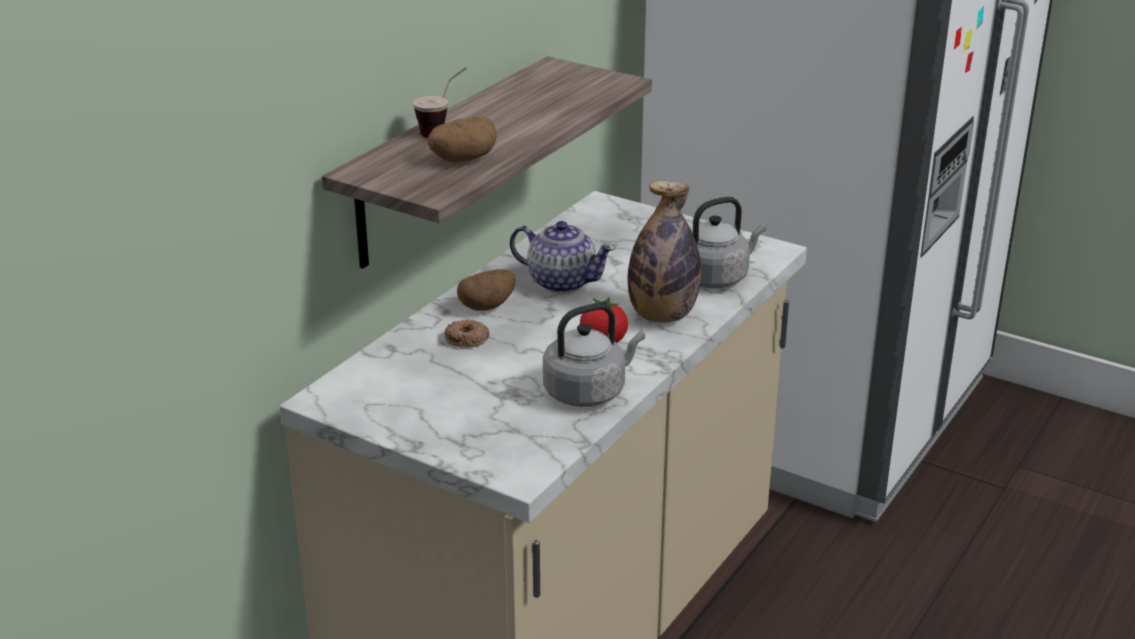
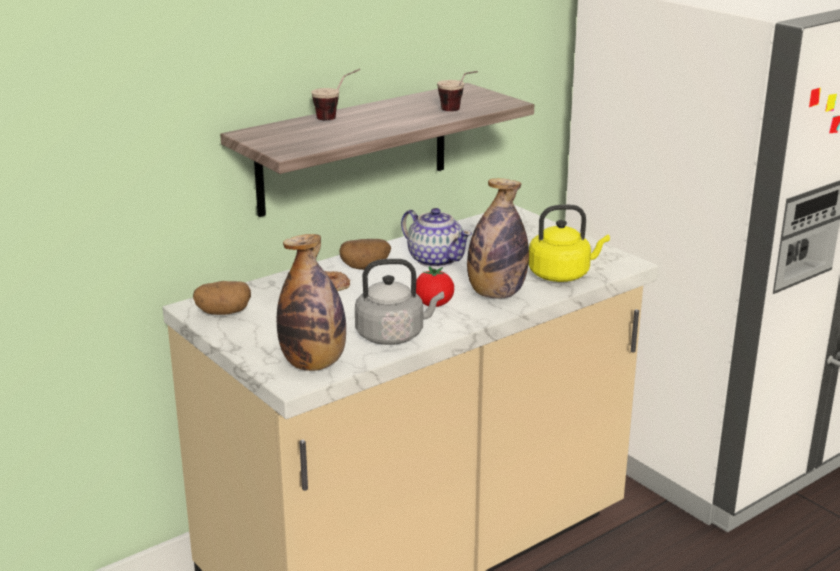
camera: 20 degrees right, 5 degrees down
potato [427,117,497,162] -> potato moved to [193,281,251,315]
grey kettle [691,197,766,288] -> yellow kettle [529,205,610,282]
none -> bottle [277,234,346,371]
none -> cup [437,71,478,111]

